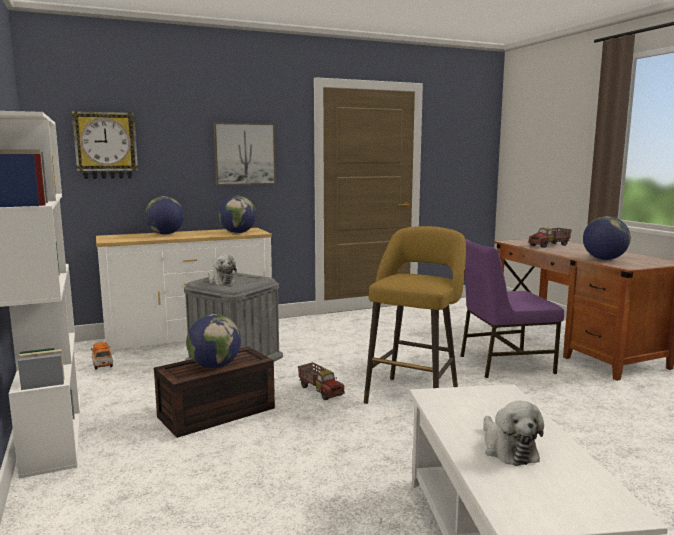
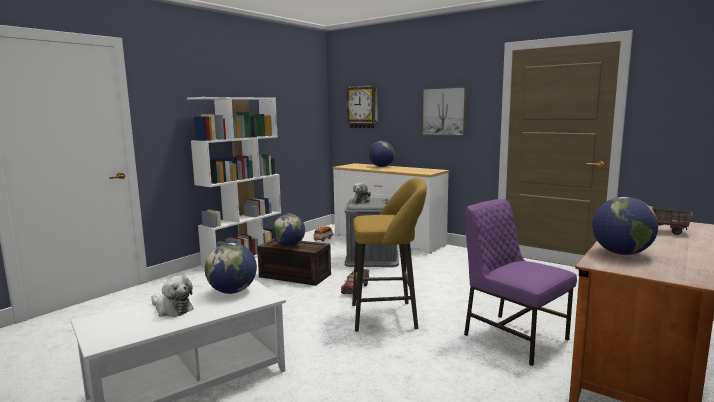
camera: 60 degrees right, 0 degrees up
globe [219,196,256,233] -> globe moved to [205,243,257,294]
plush toy [483,401,544,466] -> plush toy turned 105 degrees counterclockwise [151,275,194,317]

